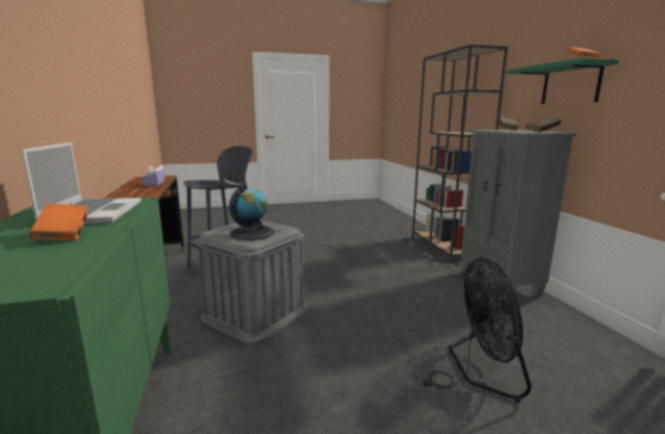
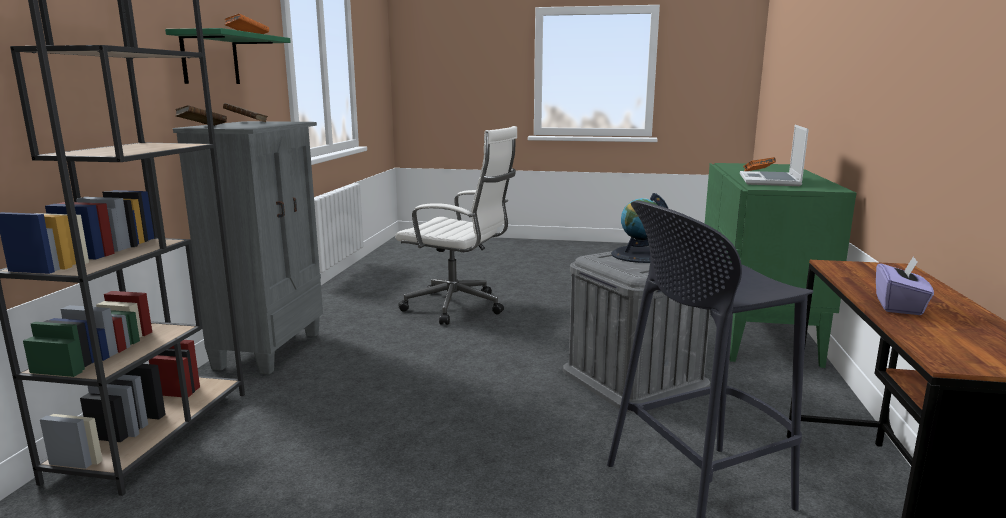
camera: 155 degrees left, 0 degrees up
black fan [421,258,531,403] -> white office chair [395,126,517,325]

